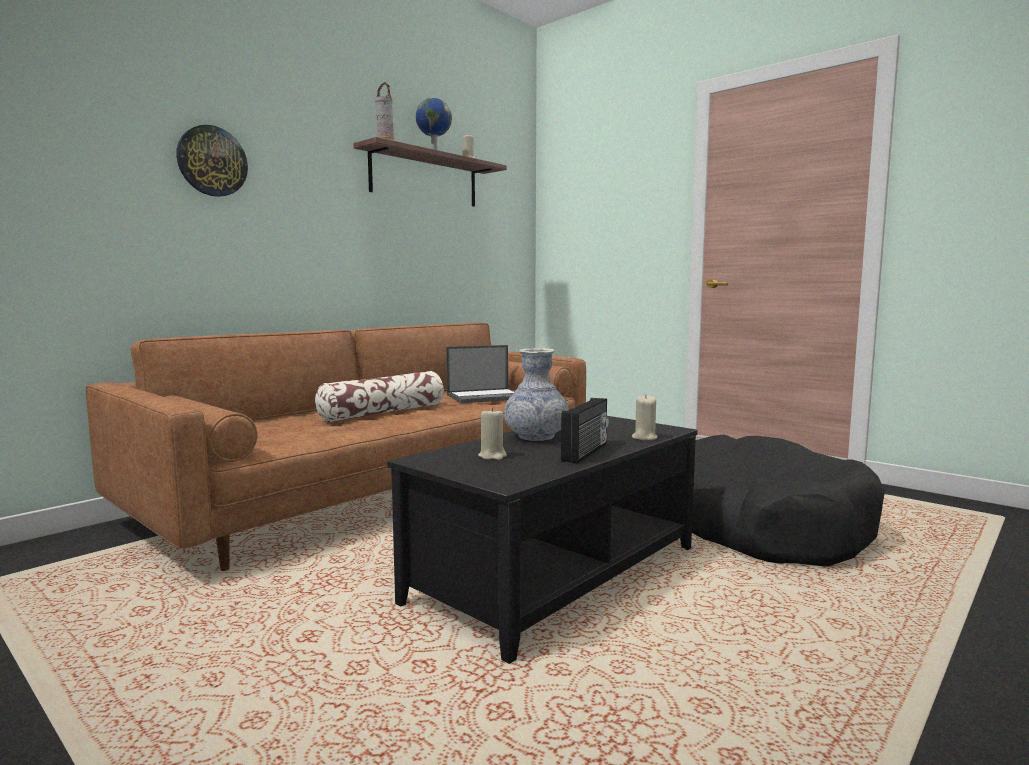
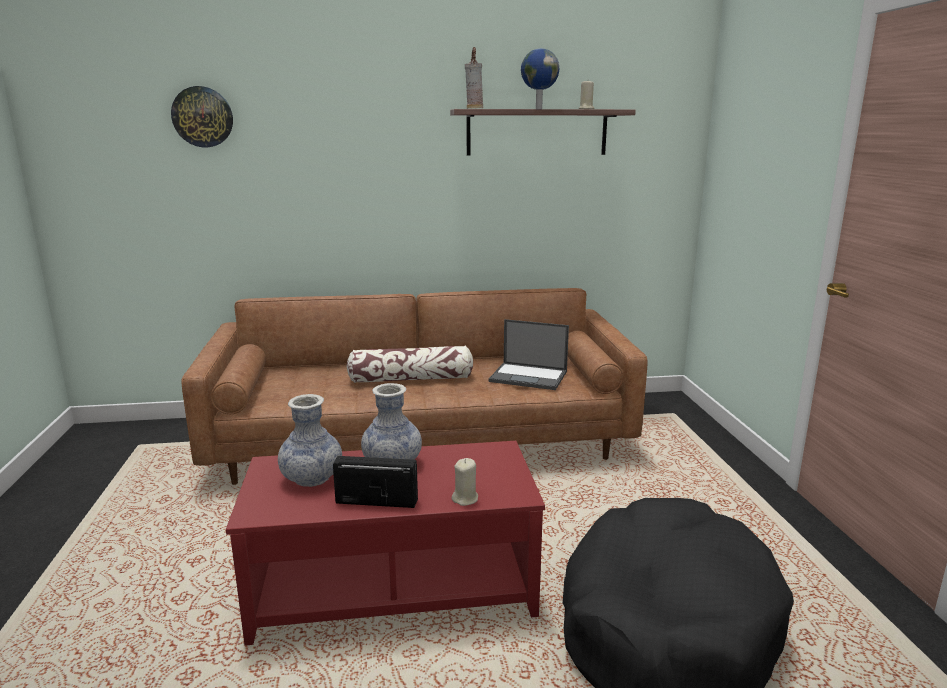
camera: 40 degrees right, 10 degrees up
wall clock [176,125,248,197] -> wall clock moved to [171,86,233,147]
black coffee table [387,416,698,664] -> red coffee table [226,441,545,646]
beige candle [478,407,507,460] -> vase [278,394,342,487]
radio [561,398,609,464] -> radio turned 150 degrees counterclockwise [333,456,418,508]

